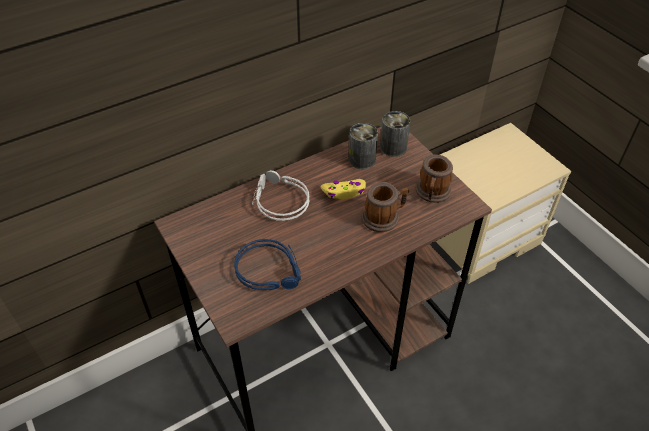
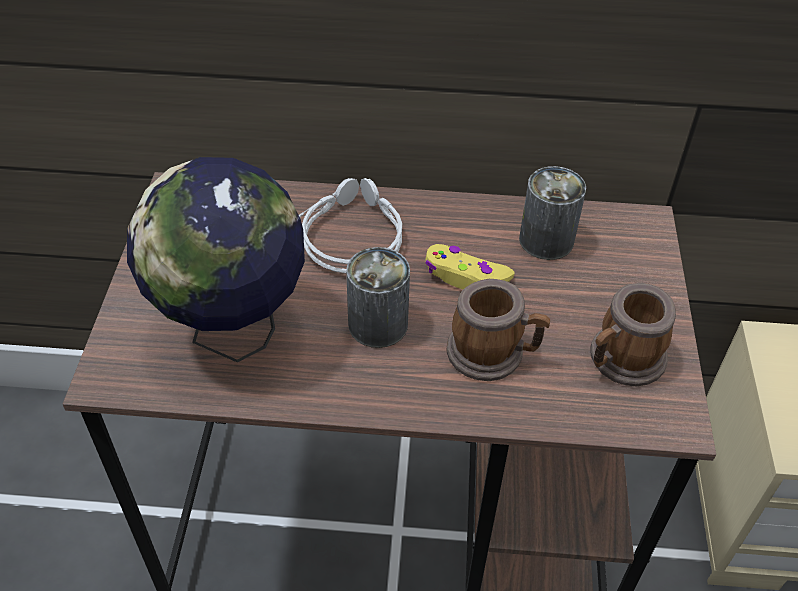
camera: 35 degrees right, 0 degrees up
blue headphones [234,239,301,290] -> globe [127,157,305,363]
can [380,111,410,157] -> can moved to [346,247,410,348]

